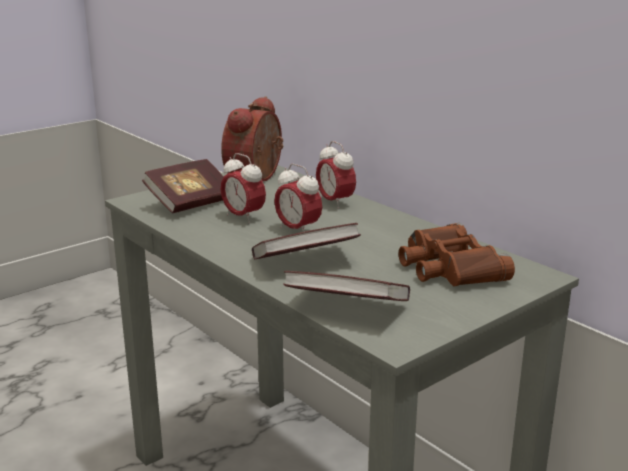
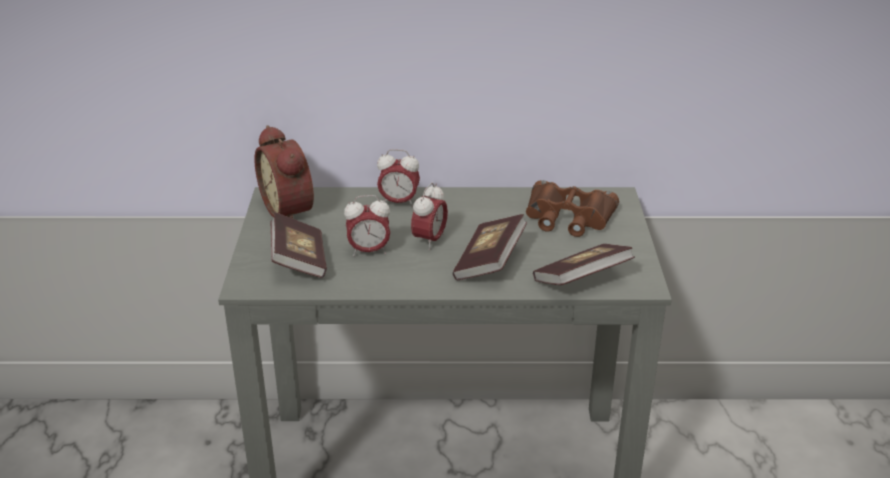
camera: 50 degrees left, 10 degrees up
alarm clock [274,164,322,232] -> alarm clock turned 60 degrees counterclockwise [411,183,448,250]

